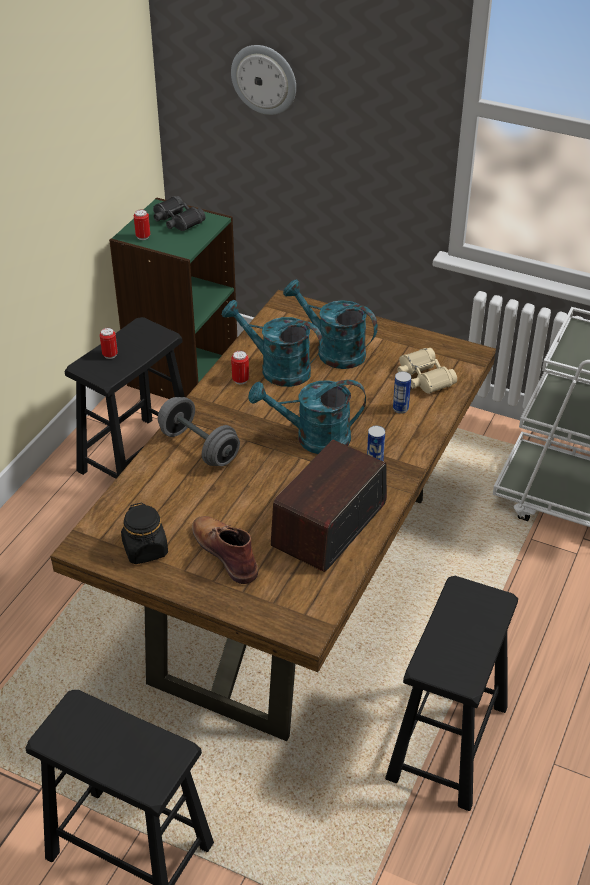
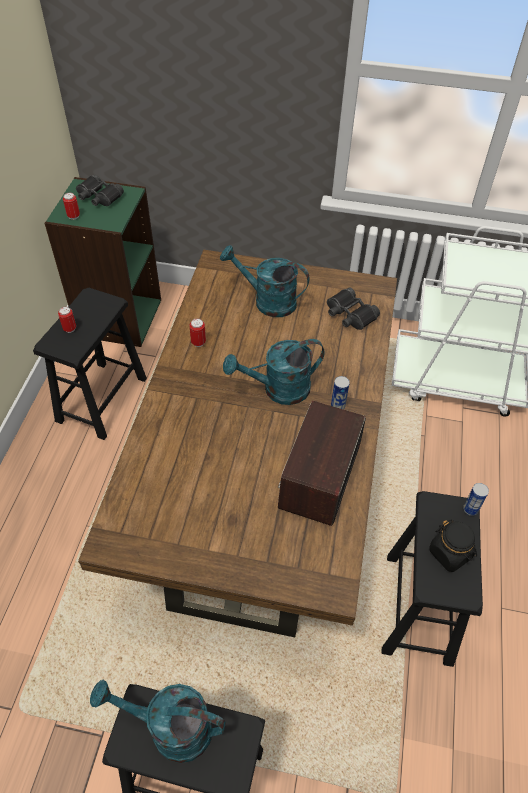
camera: 15 degrees left, 10 degrees up
black jar [121,502,168,564] -> black jar moved to [429,519,477,572]
grey dumbbell [158,397,240,466] -> none
brown boot [192,516,258,584] -> none
turquoise watering can [222,300,323,387] -> turquoise watering can moved to [90,679,226,763]
wall clock [231,45,296,115] -> none
can [393,371,411,414] -> can moved to [463,483,489,516]
beige binoculars [397,348,457,394] -> black binoculars [327,287,380,330]

